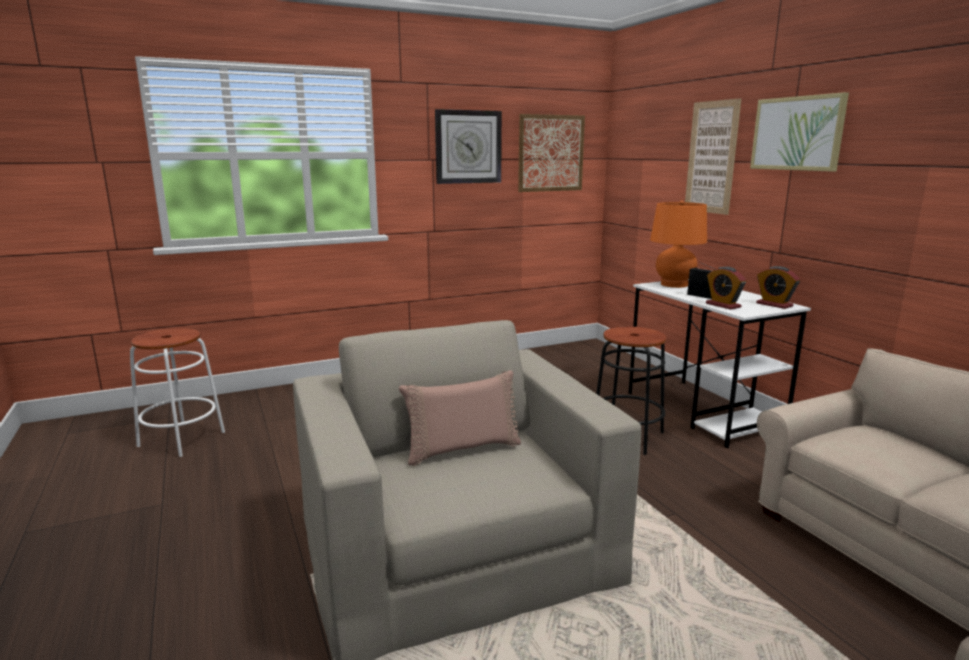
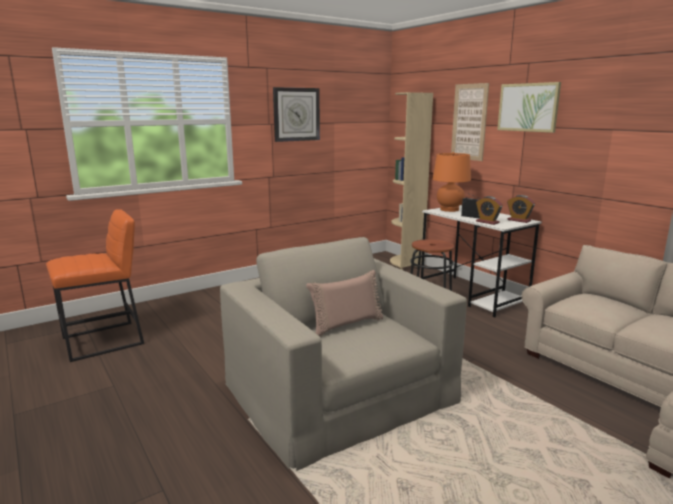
camera: 10 degrees left, 0 degrees up
white stool [130,328,225,457] -> orange chair [46,209,144,362]
picture [518,114,585,192] -> none
none -> beige bookcase [390,92,433,270]

